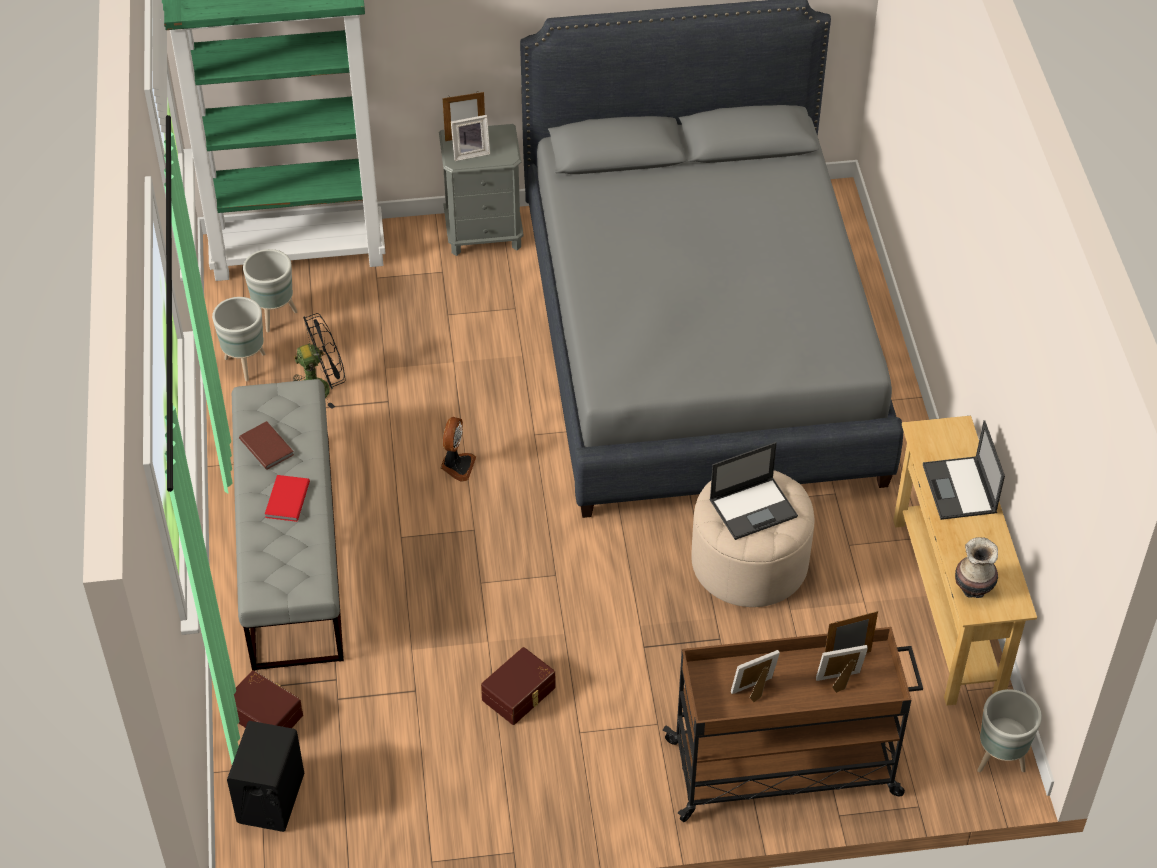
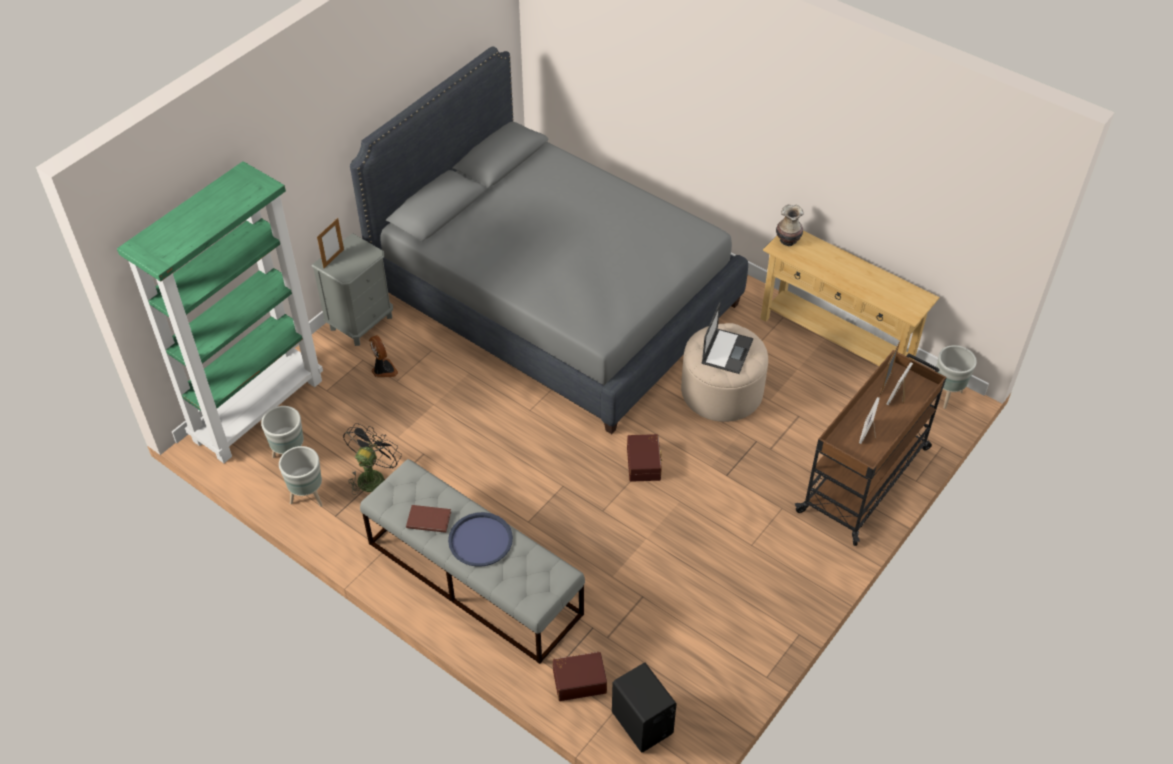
camera: 45 degrees left, 0 degrees up
red book [265,475,310,522] -> blue tray [448,512,513,567]
fan [441,417,476,482] -> fan moved to [369,335,398,378]
picture frame [451,115,490,161] -> none
brown storage box [481,647,556,725] -> brown storage box moved to [627,434,662,482]
laptop [923,420,1005,520] -> none
vase [955,537,998,598] -> vase moved to [776,205,803,247]

